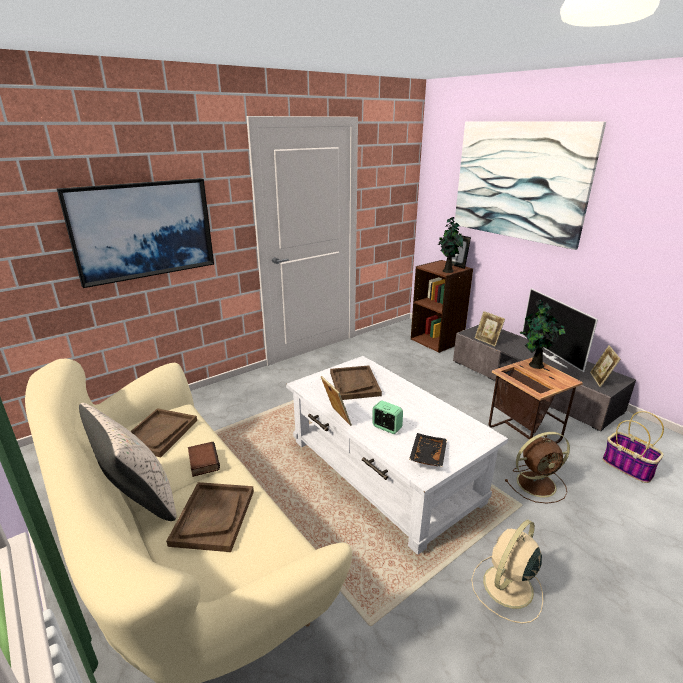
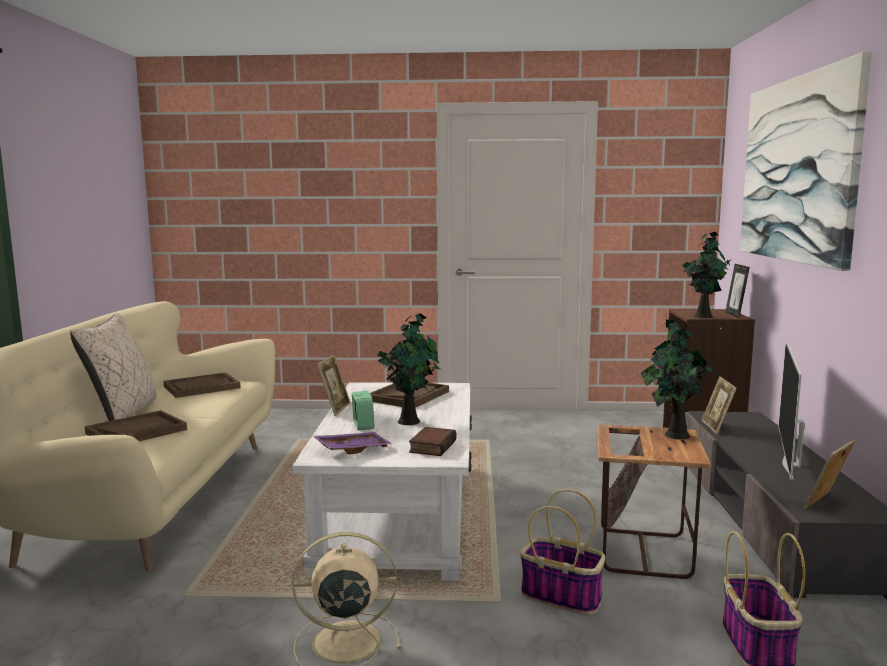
camera: 40 degrees right, 15 degrees down
picture [57,178,214,288] -> none
book [188,442,220,477] -> book moved to [409,427,457,456]
black tray [409,433,447,467] -> purple tray [313,432,393,454]
brown fan [505,432,570,504] -> basket [520,489,605,615]
none -> potted plant [377,313,440,425]

